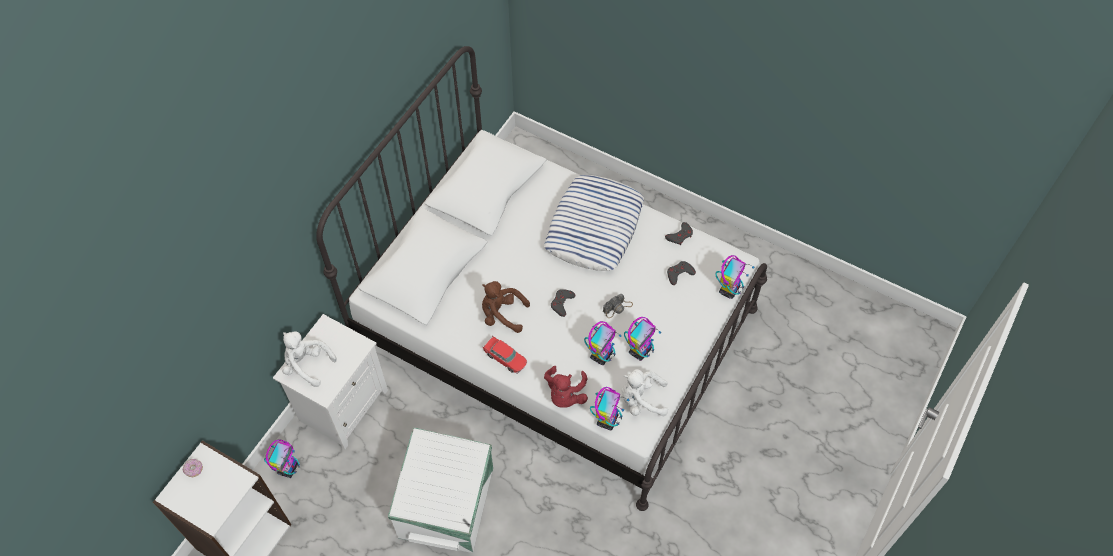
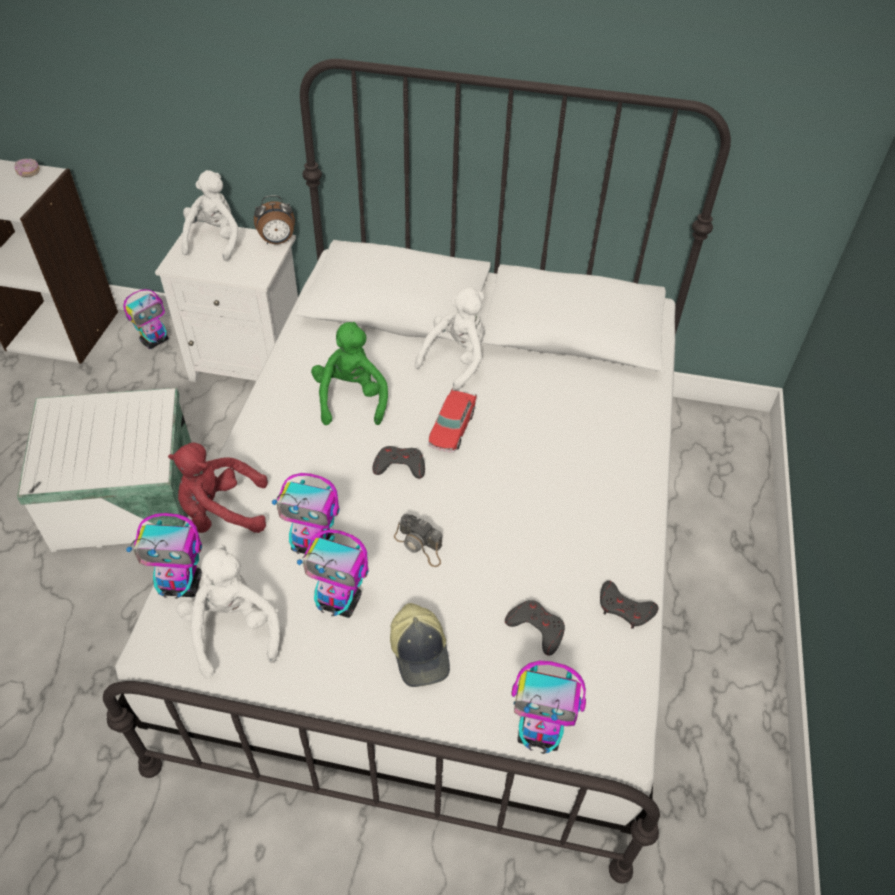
camera: 70 degrees right, 10 degrees down
toy robot [264,440,300,478] -> toy robot turned 45 degrees counterclockwise [123,289,169,349]
brown plush toy [482,281,530,333] -> green plush toy [311,322,388,425]
toy car [483,336,527,374] -> toy car moved to [428,388,477,452]
pillow [544,175,644,271] -> none
none -> alarm clock [254,195,295,244]
none -> cap [390,603,450,687]
none -> white plush toy [415,288,485,391]

